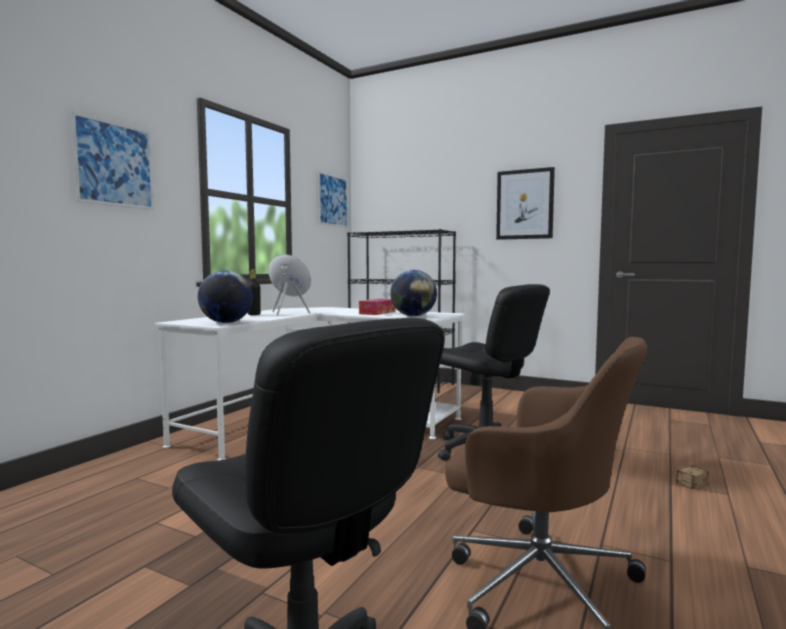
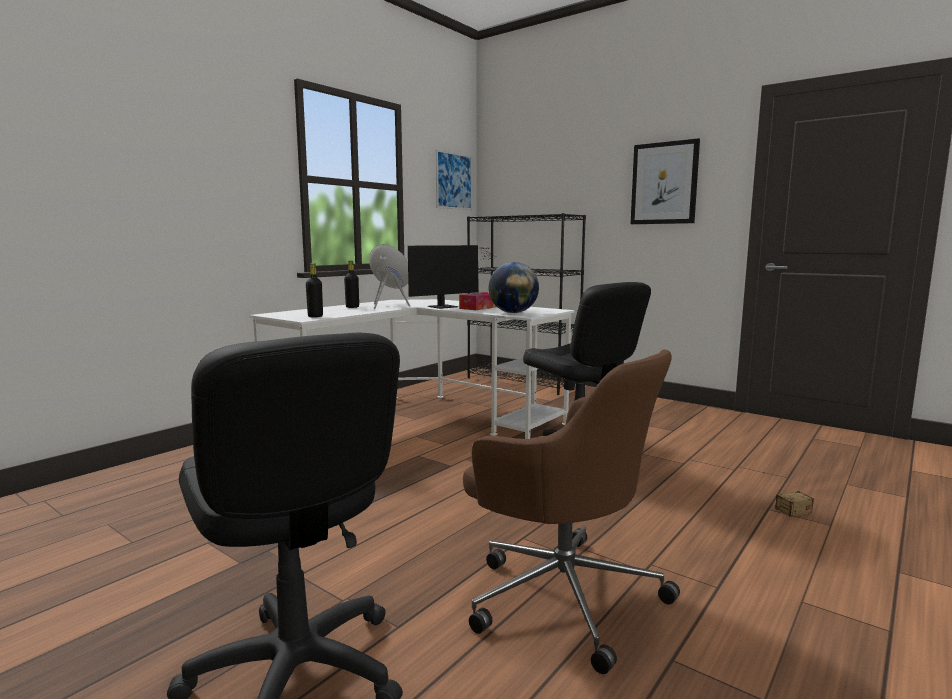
camera: 10 degrees right, 5 degrees up
picture [71,111,154,210] -> none
globe [198,270,253,323] -> black bottle [306,263,323,317]
none -> monitor [408,245,499,309]

